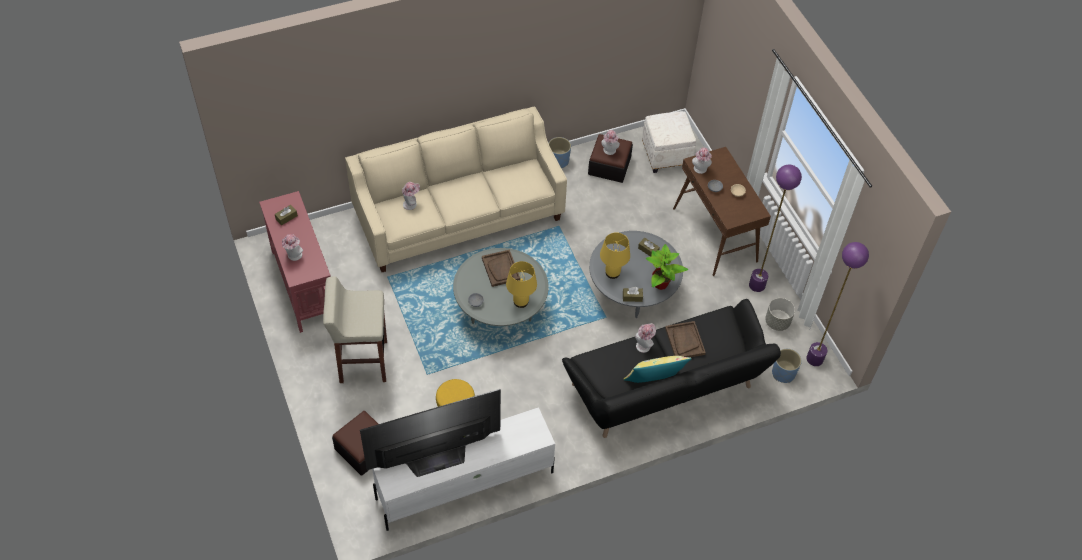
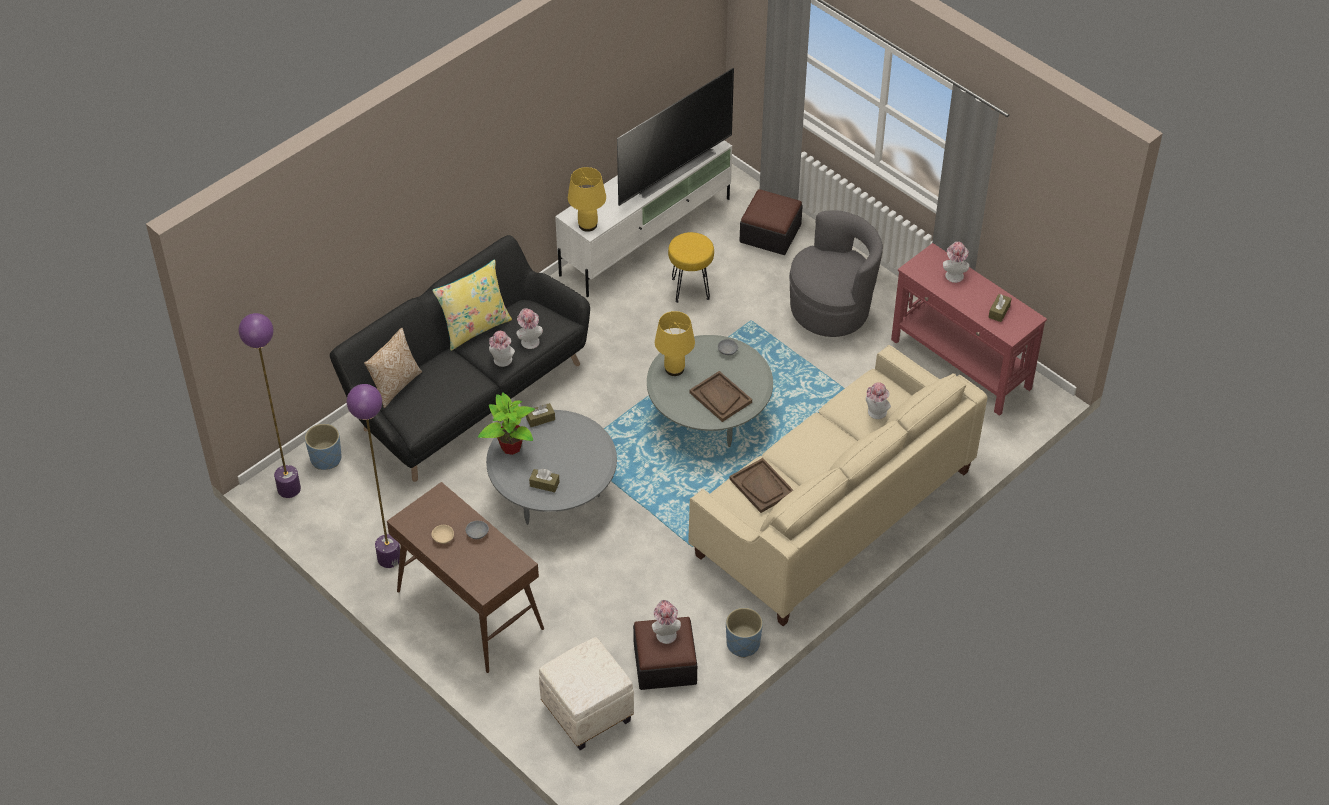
camera: 160 degrees right, 5 degrees down
beige stool [323,276,387,383] -> grey armchair [789,210,883,337]
yellow table lamp [600,232,630,279] -> yellow table lamp moved to [568,167,606,232]
brown tray [665,321,706,357] -> brown tray moved to [729,458,793,513]
hat [692,148,712,174] -> hat moved to [516,308,543,349]
grey planter [765,298,795,331] -> none
none -> pillow [364,328,422,408]

